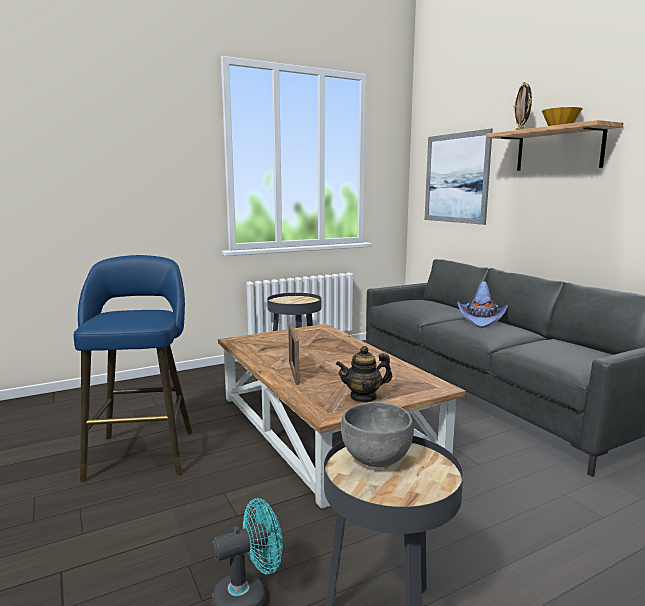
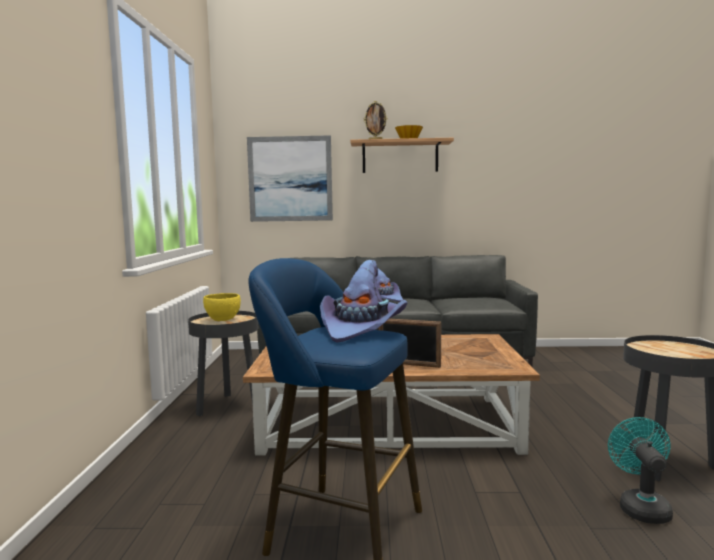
camera: 60 degrees left, 5 degrees down
teapot [336,346,392,403] -> none
grey bowl [341,402,414,467] -> none
none -> yellow bowl [203,293,241,321]
none -> purple hat [320,260,408,343]

